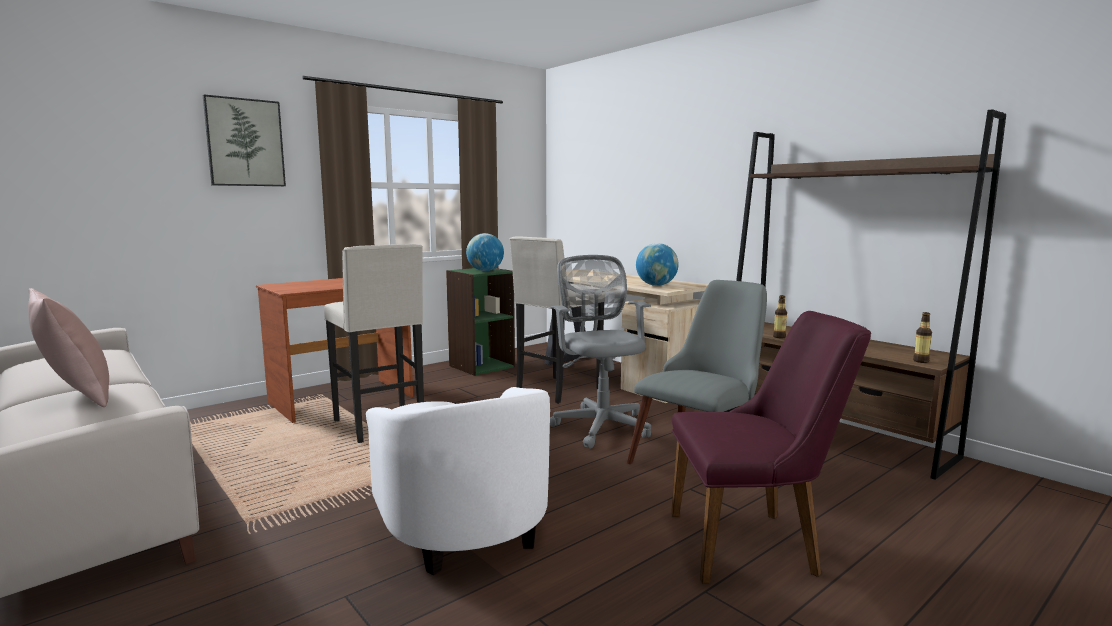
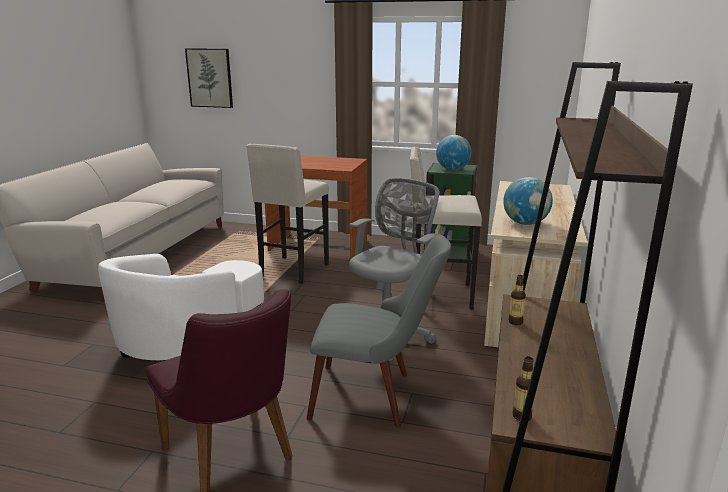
camera: 55 degrees right, 10 degrees up
pink pillow [28,288,109,407] -> none
picture [203,95,286,186] -> picture moved to [185,48,233,108]

